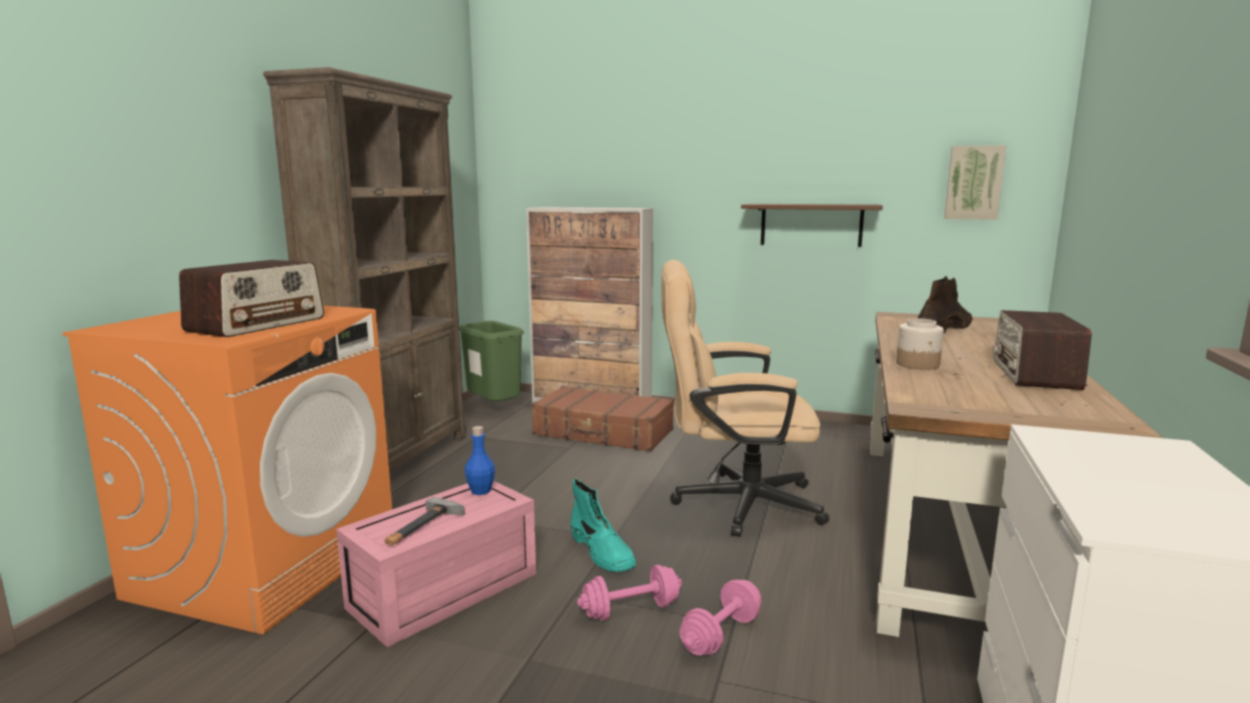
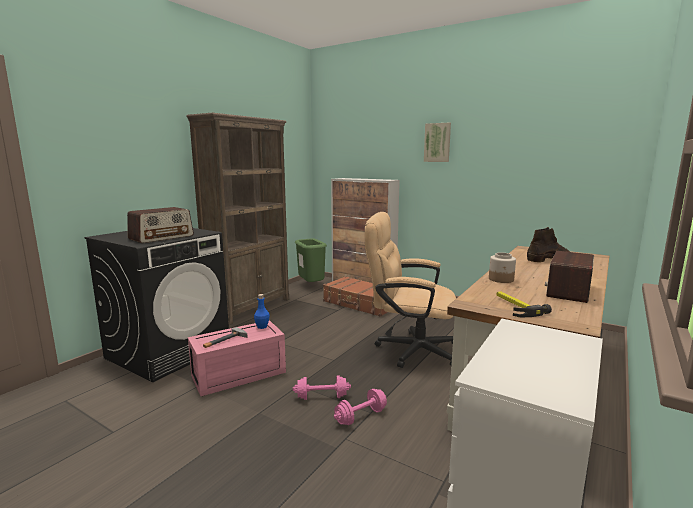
camera: 15 degrees right, 0 degrees up
orange washing machine [62,306,392,634] -> black washing machine [84,228,229,382]
turquoise boot [570,479,636,572] -> none
brown shelf [741,204,883,247] -> none
picture [944,145,1006,220] -> picture moved to [424,123,451,162]
none -> hammer [497,292,552,317]

